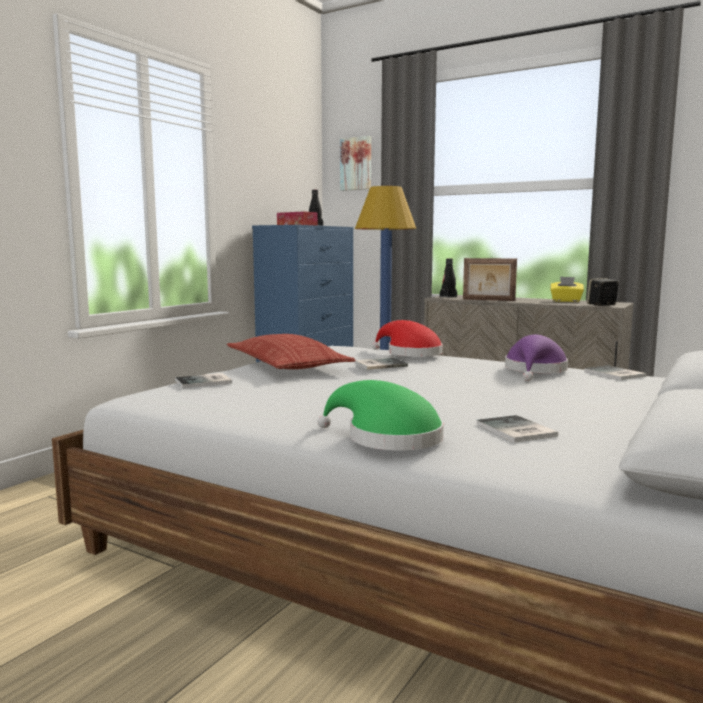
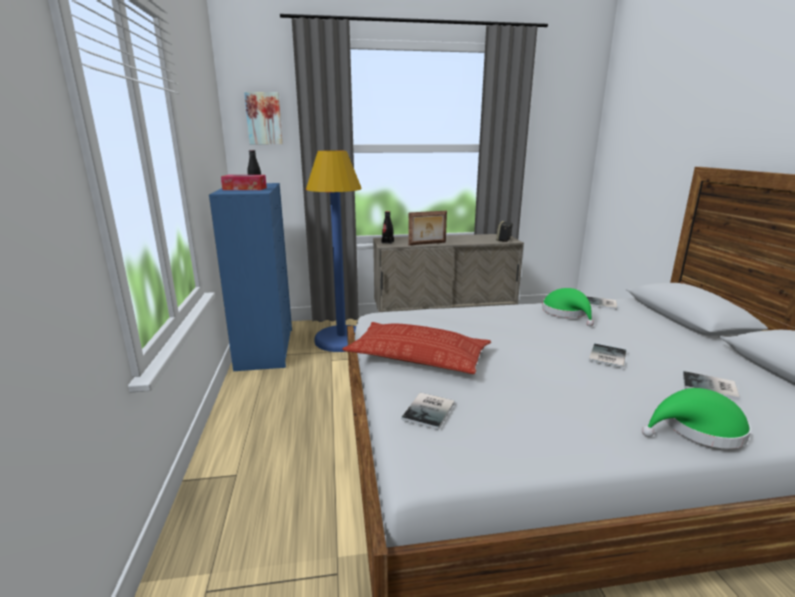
camera: 40 degrees left, 10 degrees up
book [354,358,408,370] -> book moved to [589,343,626,368]
red hat [372,320,443,357] -> none
purple hat [505,334,568,381] -> green hat [542,288,594,326]
yellow tissue box [550,277,584,302] -> none

